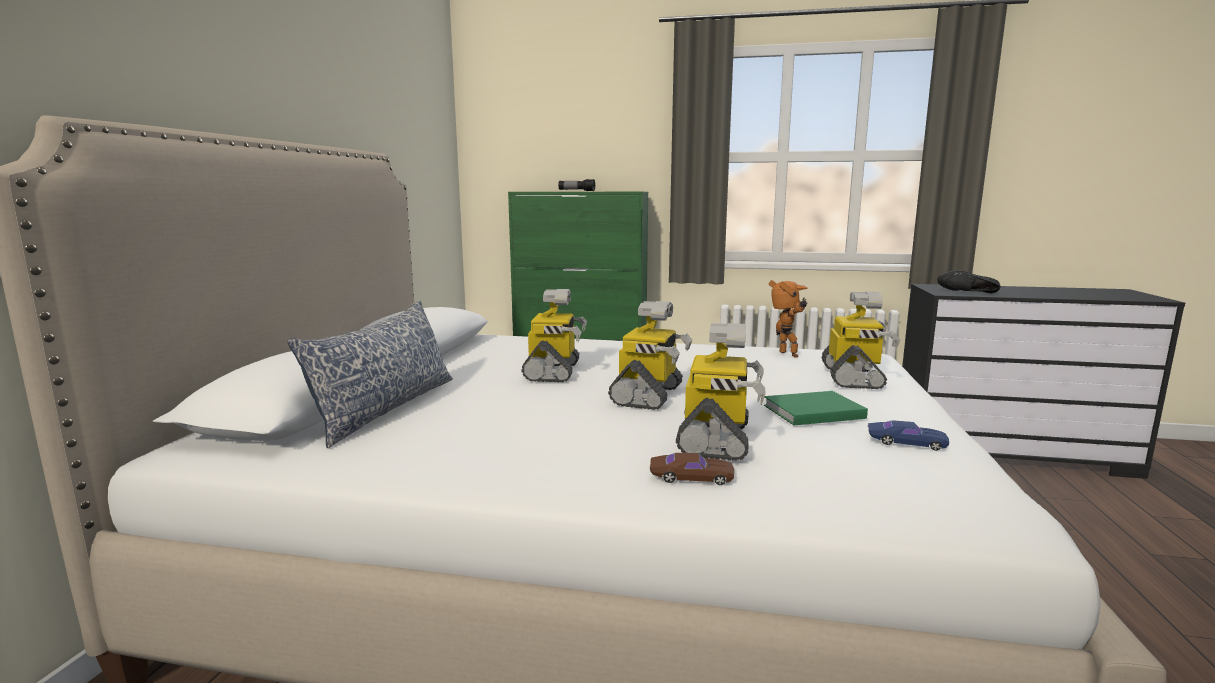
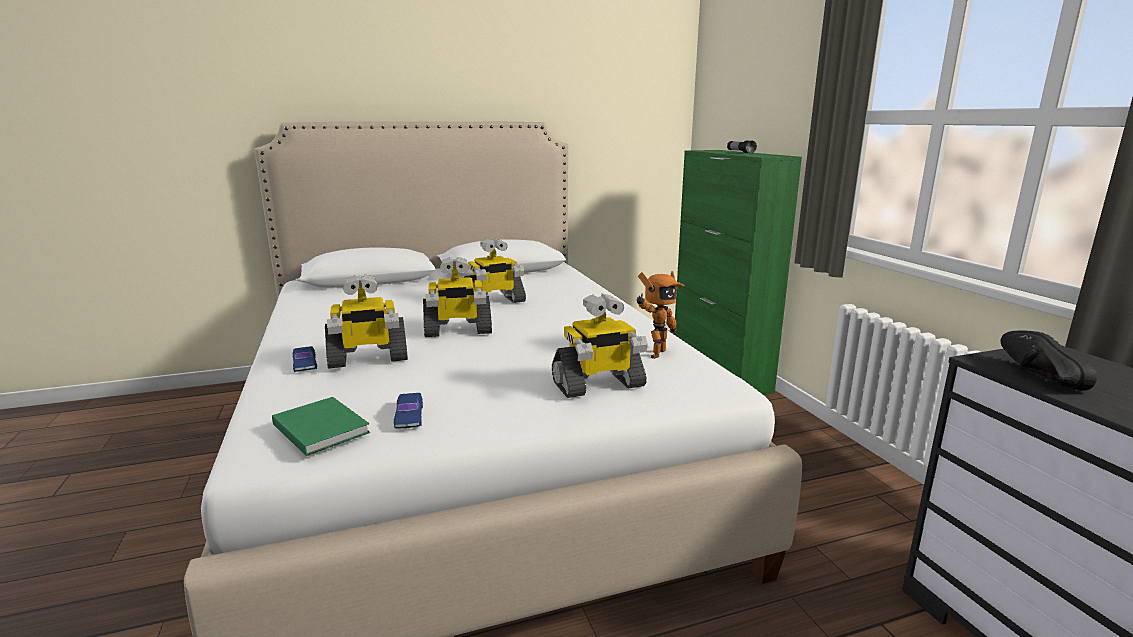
camera: 60 degrees right, 5 degrees up
pillow [288,300,453,448] -> none
brown toy car [650,453,734,485] -> blue toy car [293,346,317,372]
green book [764,391,868,425] -> green book moved to [272,397,370,456]

